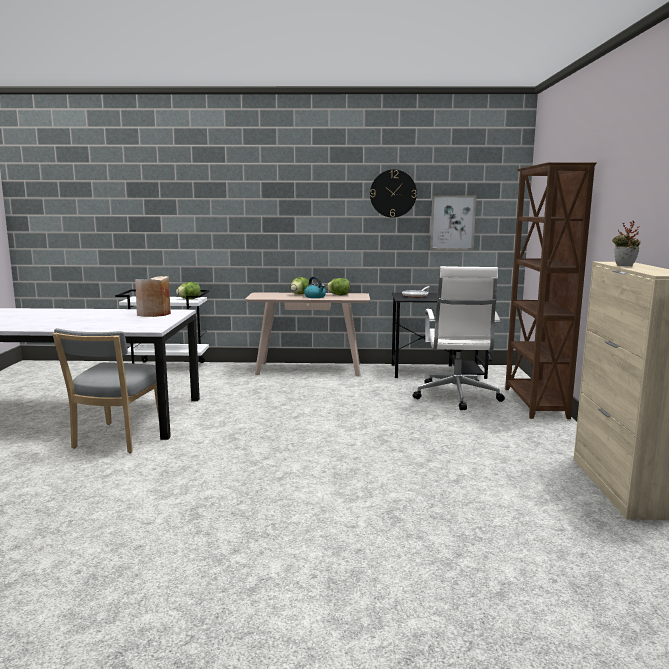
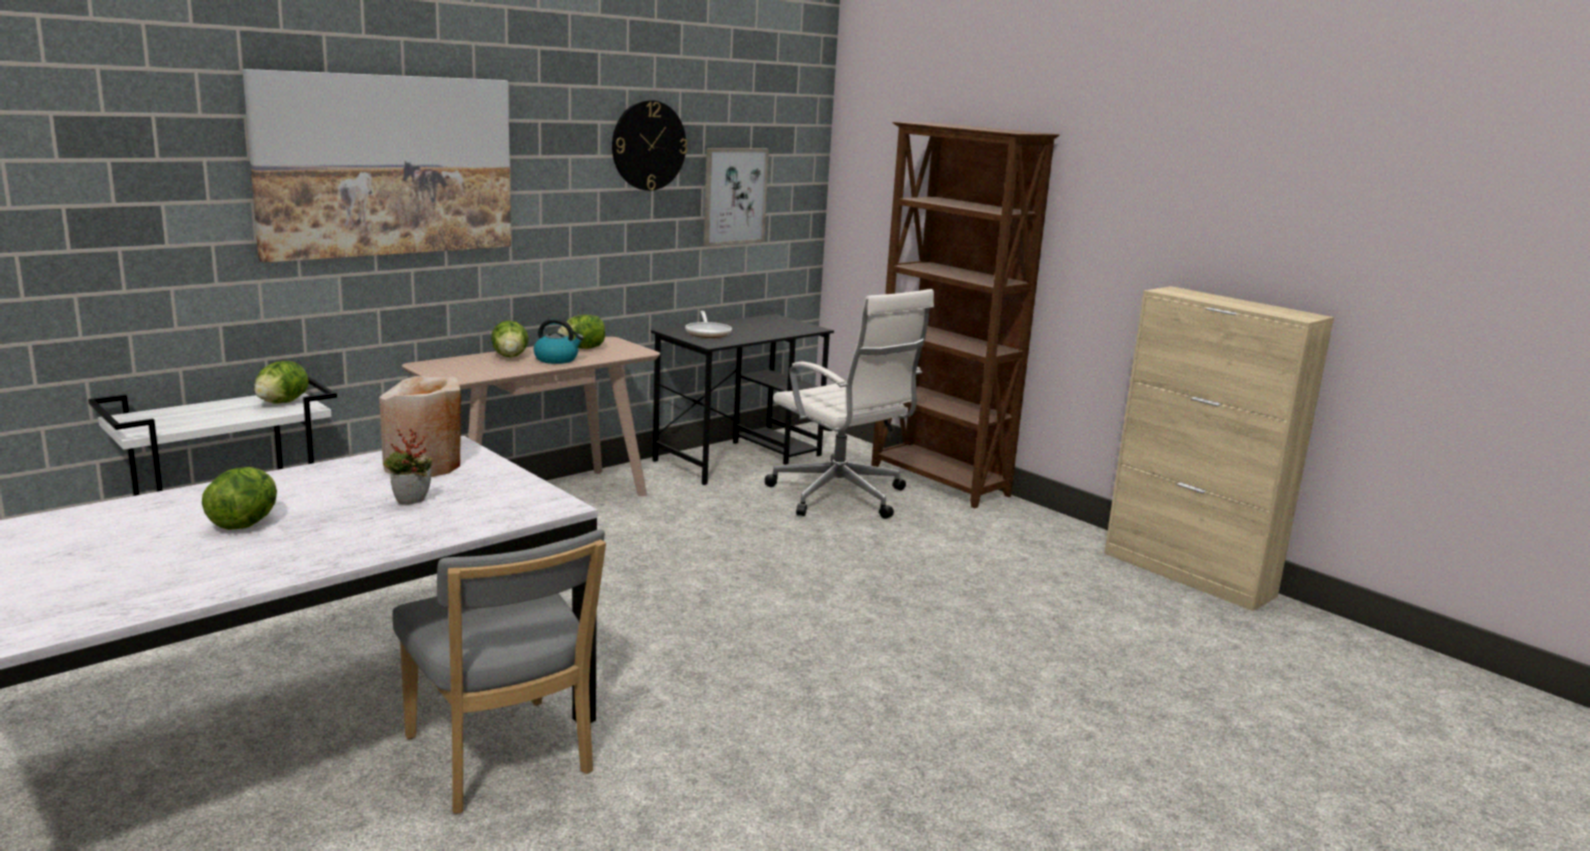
camera: 45 degrees left, 5 degrees up
potted plant [612,221,641,266] -> potted plant moved to [383,429,432,504]
none -> lettuce [202,467,277,530]
none -> picture [242,69,511,263]

